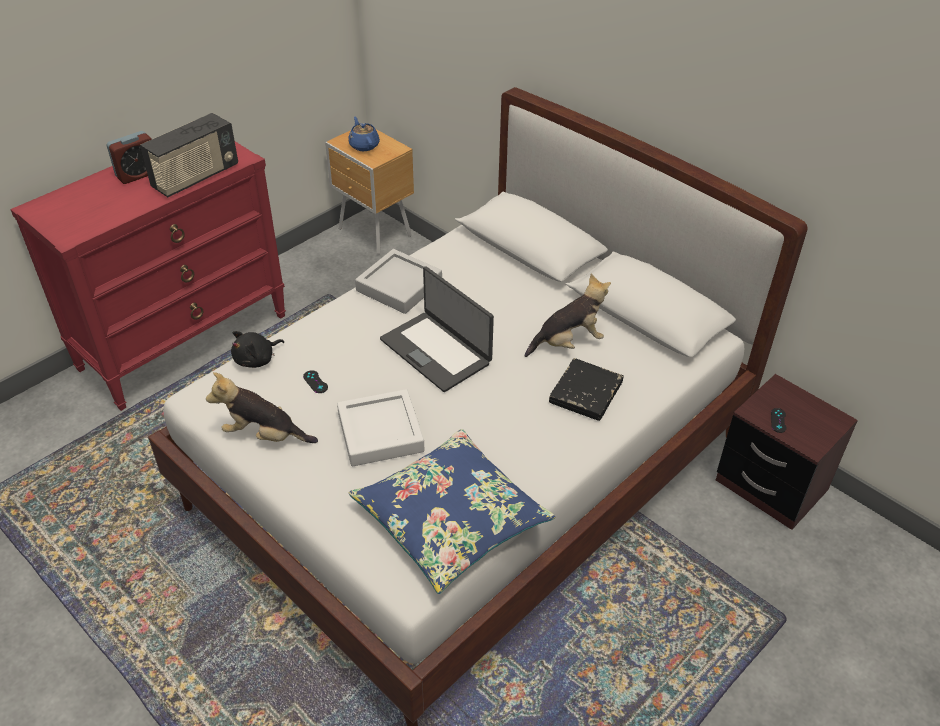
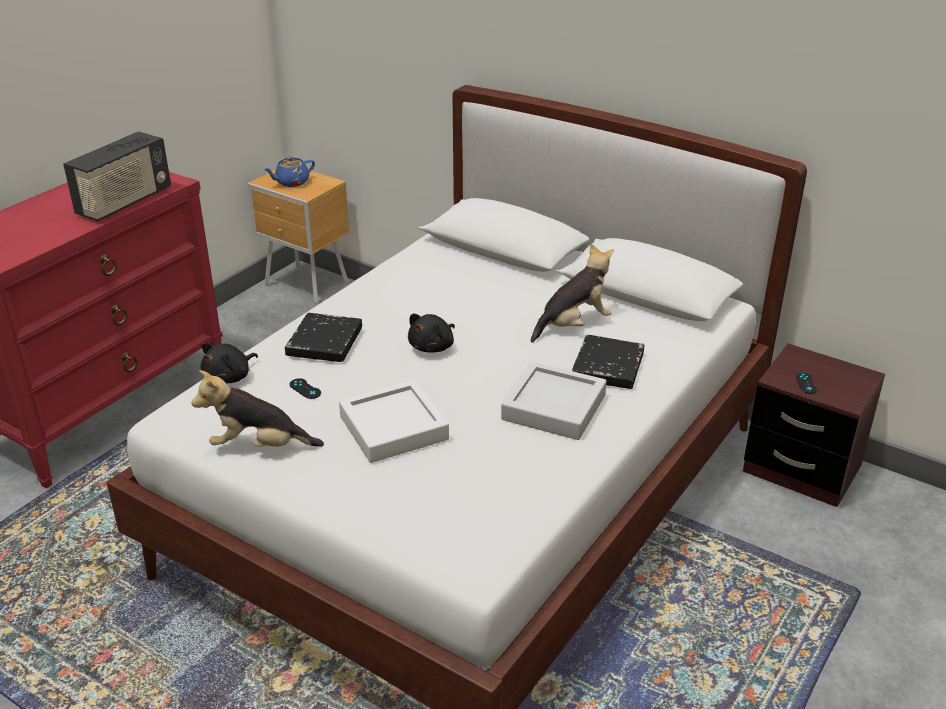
camera: 10 degrees left, 10 degrees down
alarm clock [107,131,152,184] -> none
blue teapot [348,116,380,151] -> blue teapot turned 90 degrees counterclockwise [264,157,315,187]
blue pillow [348,429,556,594] -> none
grey tray [355,249,442,314] -> grey tray moved to [501,362,606,440]
laptop [380,267,494,392] -> black plush toy [408,314,455,353]
none -> black book [285,313,362,362]

